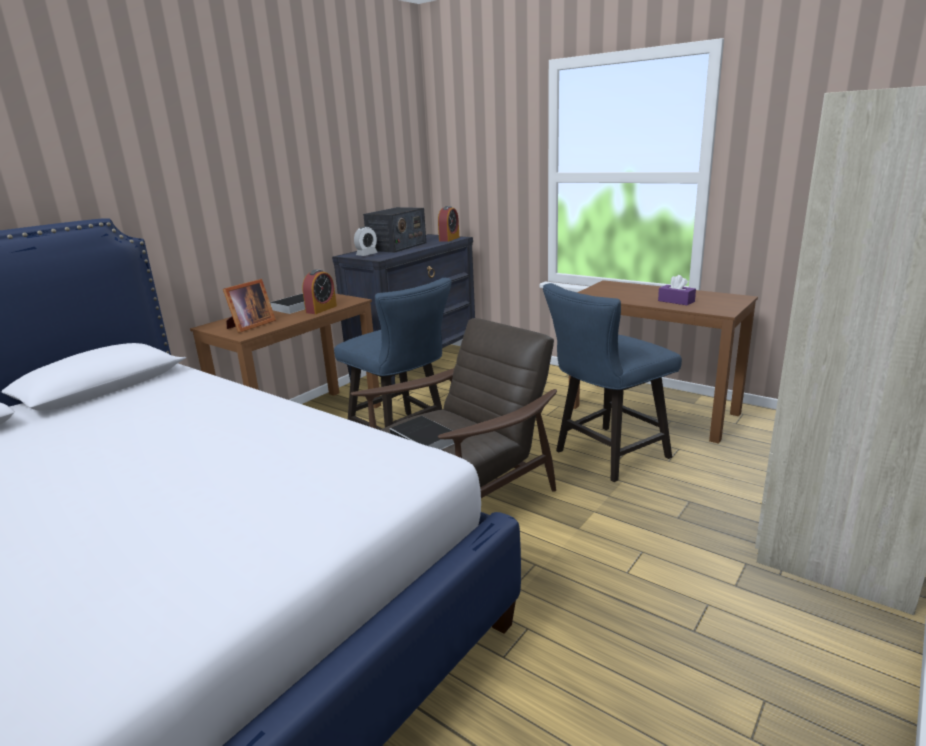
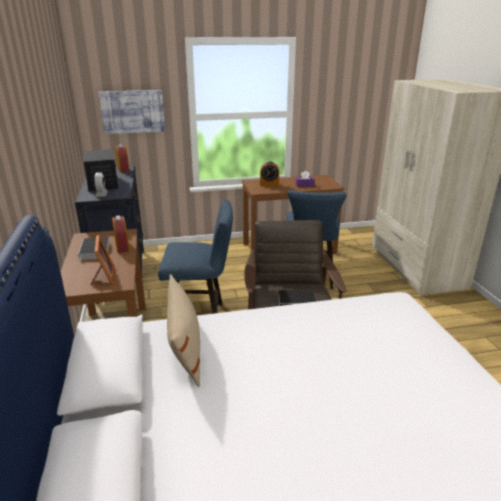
camera: 50 degrees left, 5 degrees up
none -> picture [98,90,165,134]
none -> beige pillow [167,274,200,387]
none -> alarm clock [260,161,279,186]

